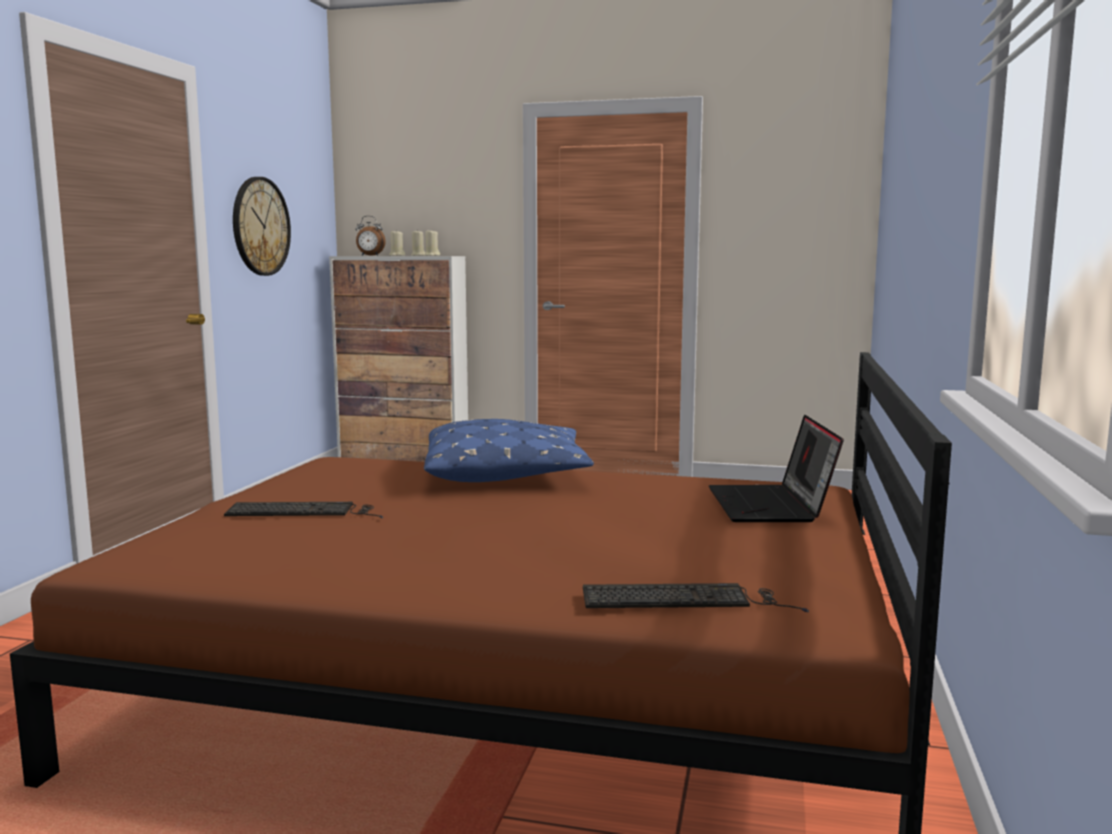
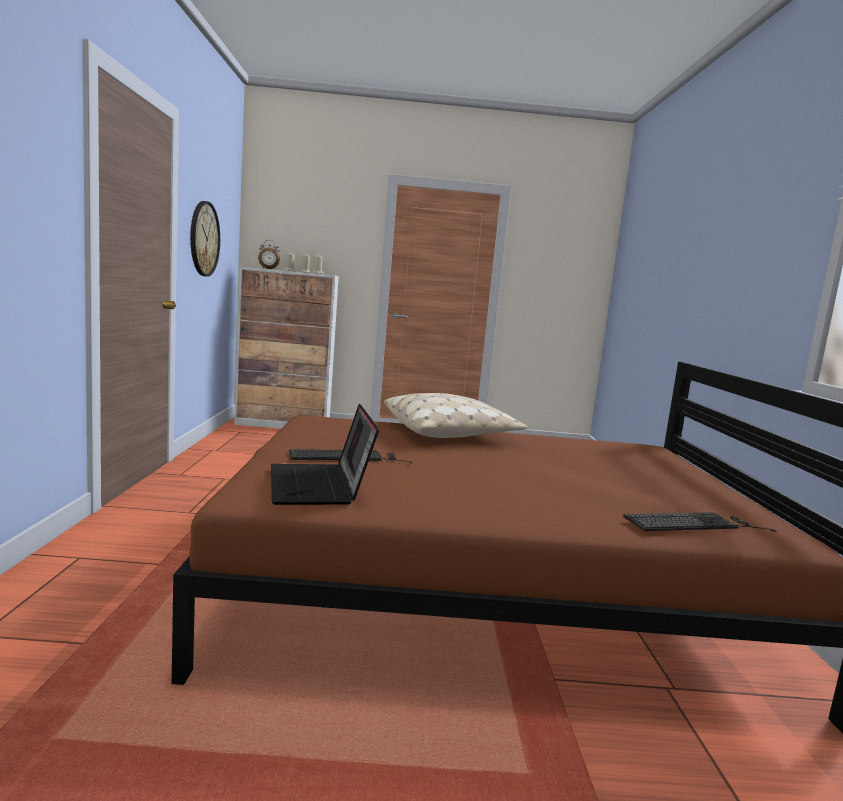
camera: 15 degrees left, 0 degrees up
blue pillow [424,419,594,482] -> beige pillow [384,393,528,438]
laptop [709,415,844,522] -> laptop moved to [271,404,379,505]

